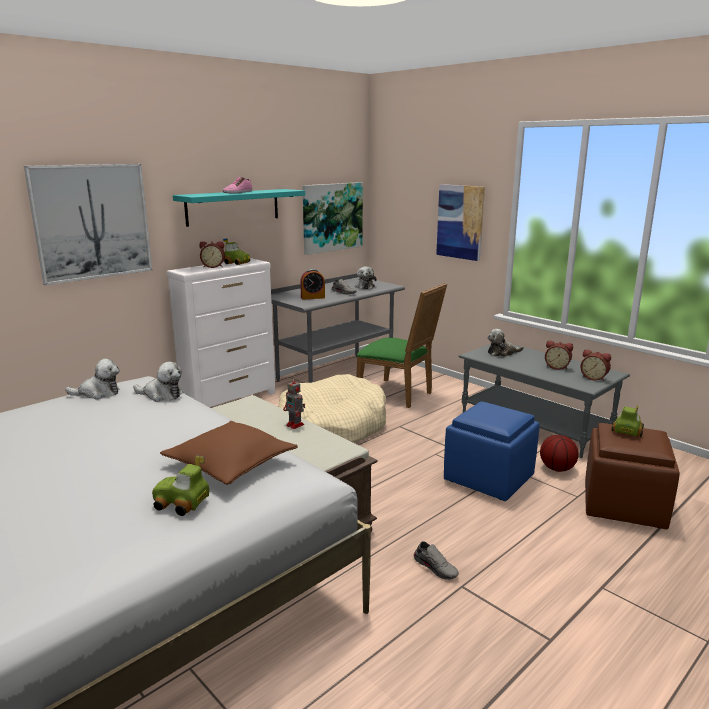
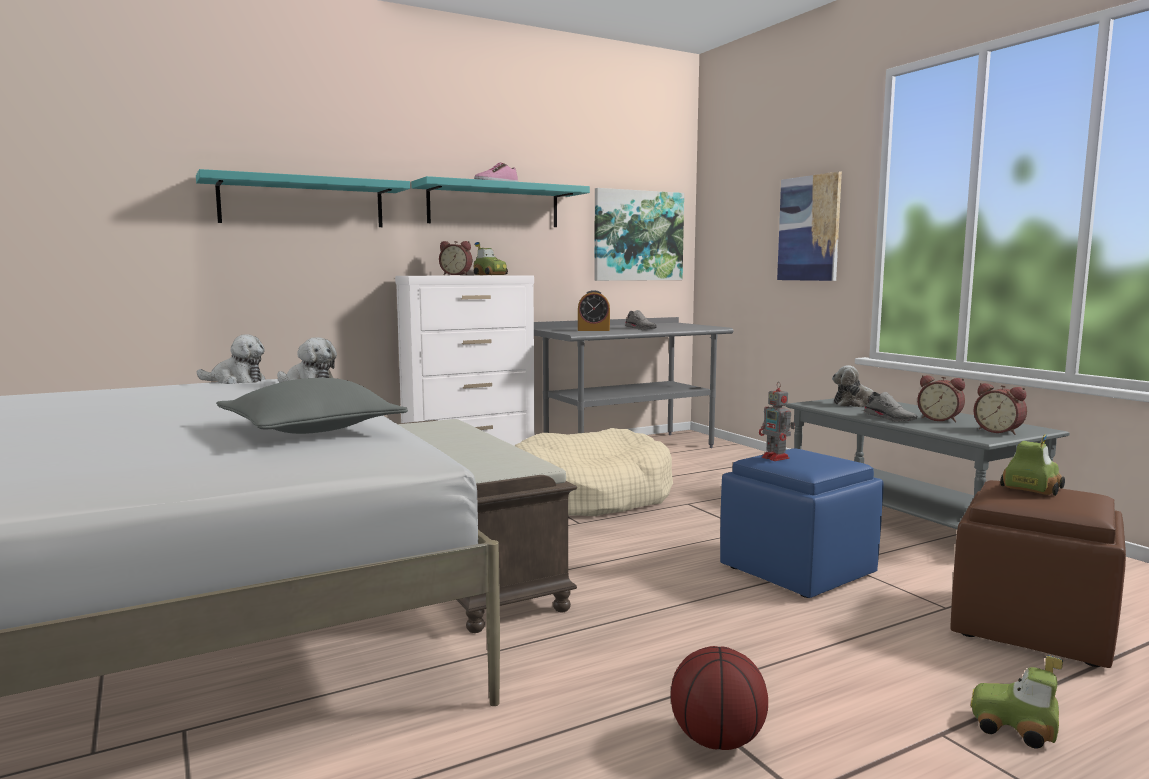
camera: 15 degrees right, 10 degrees down
picture [24,164,152,285] -> turquoise shelf [196,169,410,227]
toy car [152,455,209,516] -> toy car moved to [971,655,1063,749]
brown pillow [160,421,298,485] -> grey pillow [216,378,408,434]
toy robot [283,377,305,429] -> toy robot moved to [759,382,795,461]
plush toy [355,266,377,289] -> none
green chair [356,283,447,408] -> none
grey shoe [413,541,459,580] -> grey shoe moved to [864,392,917,422]
basketball [540,435,579,472] -> basketball moved to [671,646,768,750]

